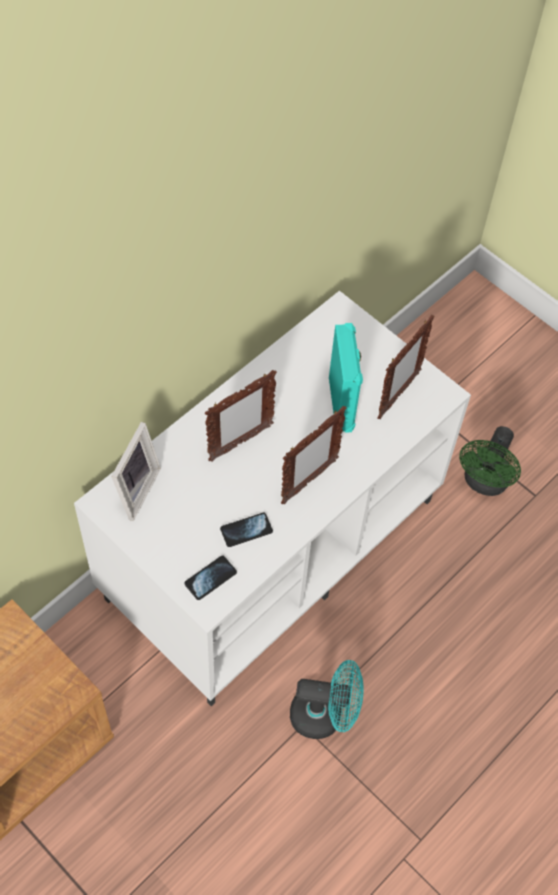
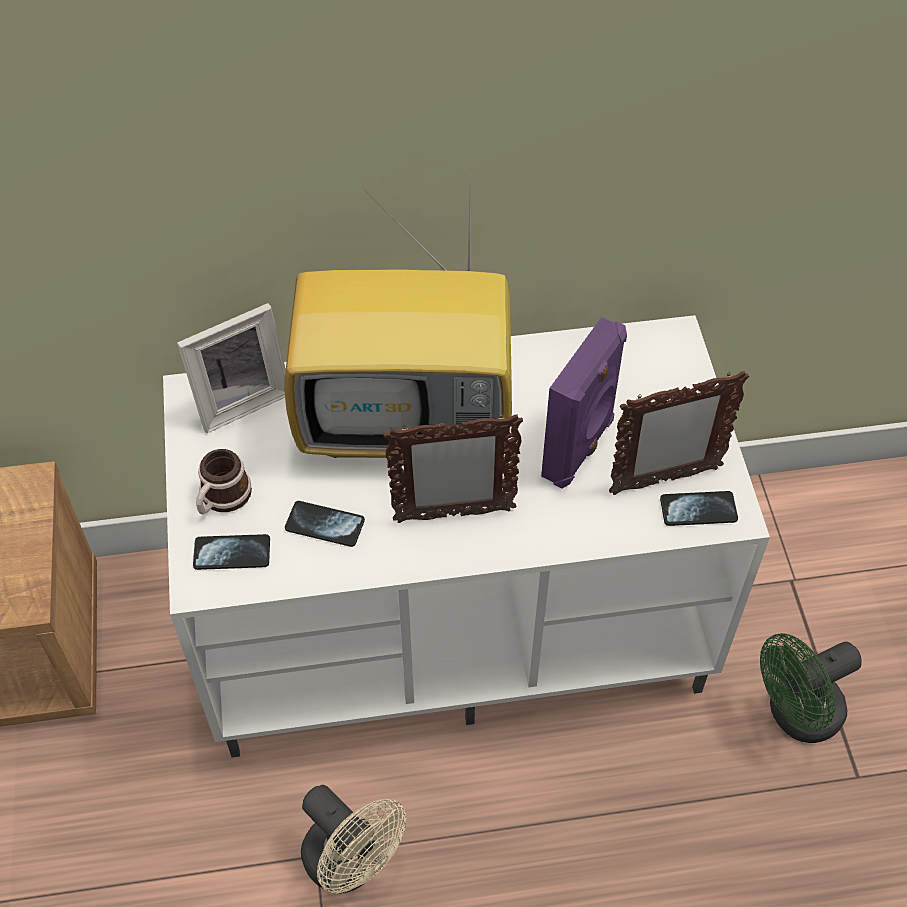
camera: 40 degrees right, 5 degrees down
picture frame [205,370,277,462] -> television [284,200,512,458]
turquoise fan [290,660,363,739] -> beige fan [301,785,406,893]
turquoise speaker [329,323,363,433] -> purple speaker [541,317,627,489]
none -> mug [196,449,252,515]
none -> phone [660,491,738,526]

